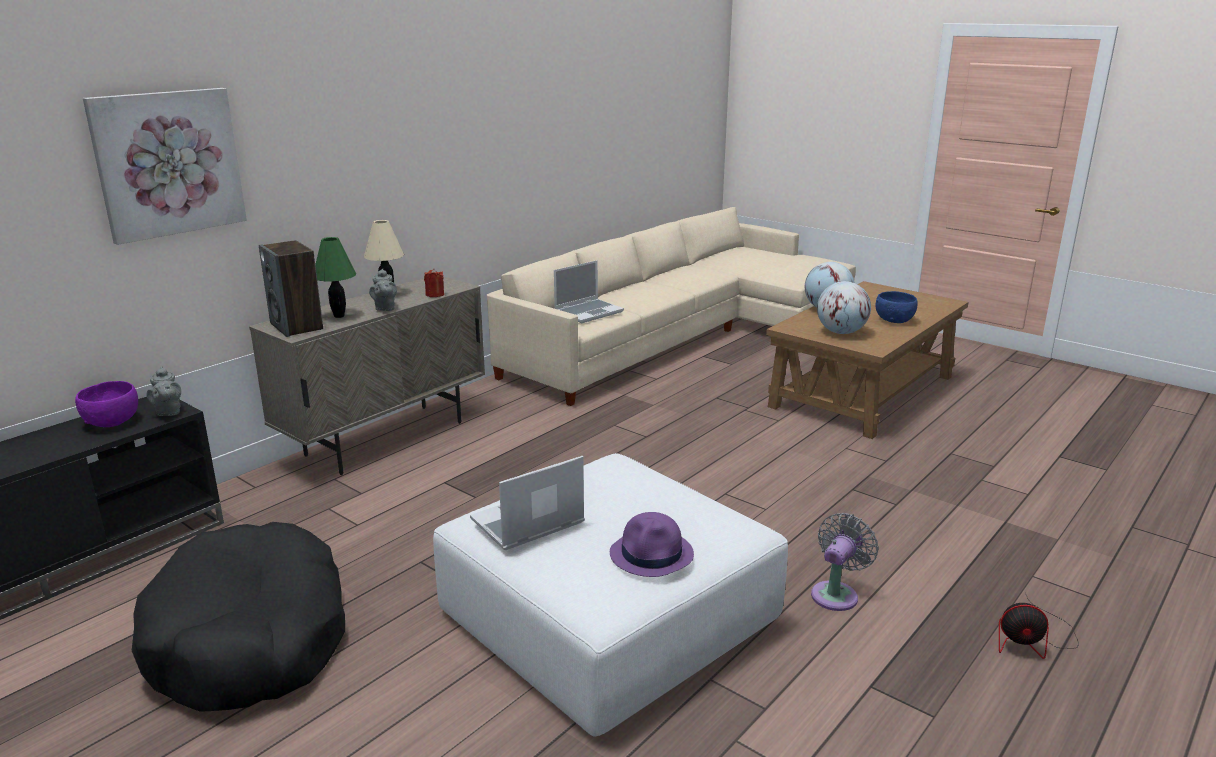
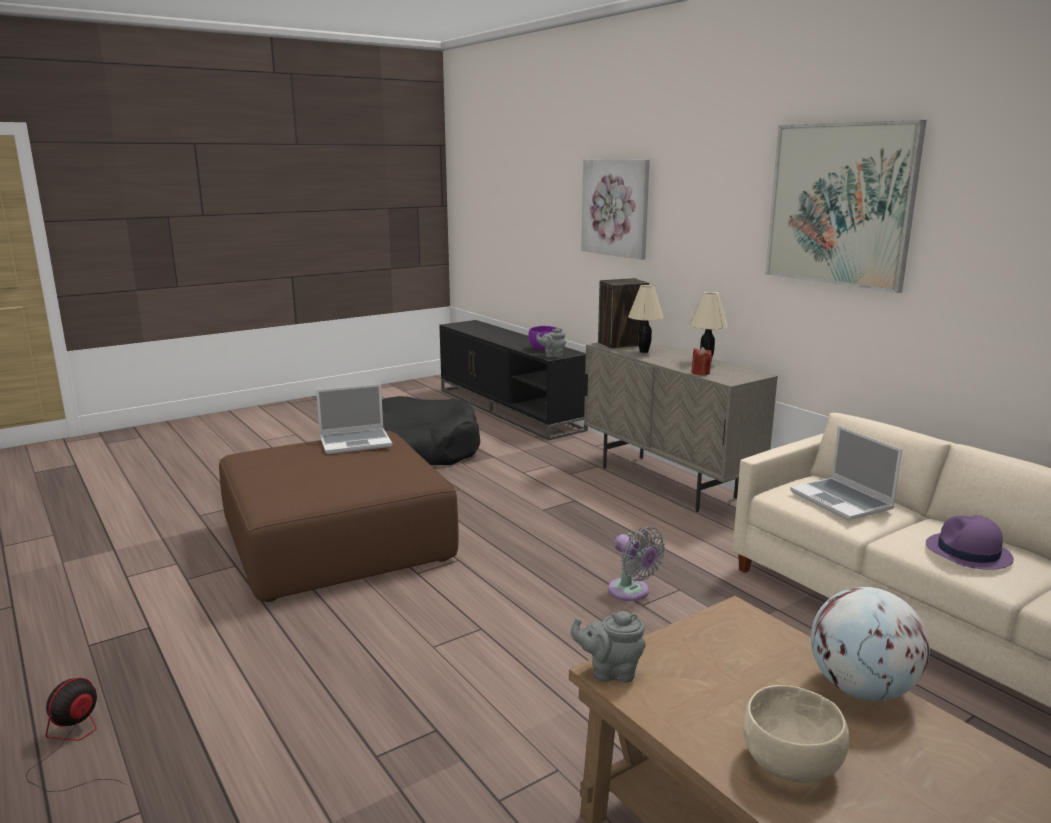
camera: 105 degrees right, 5 degrees down
green table lamp [315,237,356,318] -> beige table lamp [628,285,663,353]
grey teapot [369,269,397,311] -> grey teapot moved to [571,611,646,683]
white ottoman [433,453,788,737] -> brown ottoman [219,431,458,602]
laptop [470,456,585,550] -> laptop turned 90 degrees clockwise [316,384,392,454]
purple hat [610,512,694,577] -> purple hat moved to [926,515,1014,570]
grey fan [811,513,879,611] -> grey fan moved to [608,527,666,601]
globe [817,281,871,334] -> none
blue bowl [876,291,918,323] -> beige bowl [742,685,849,783]
none -> picture [765,120,926,293]

